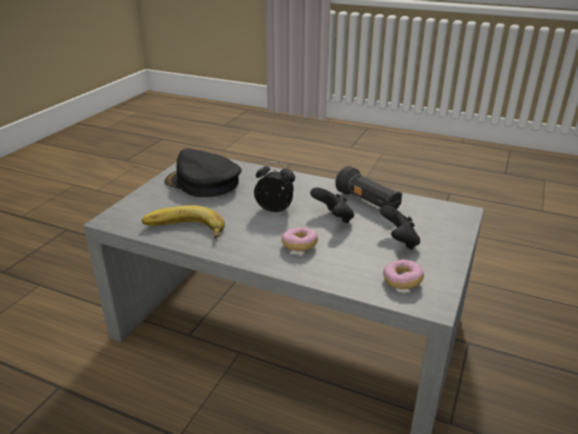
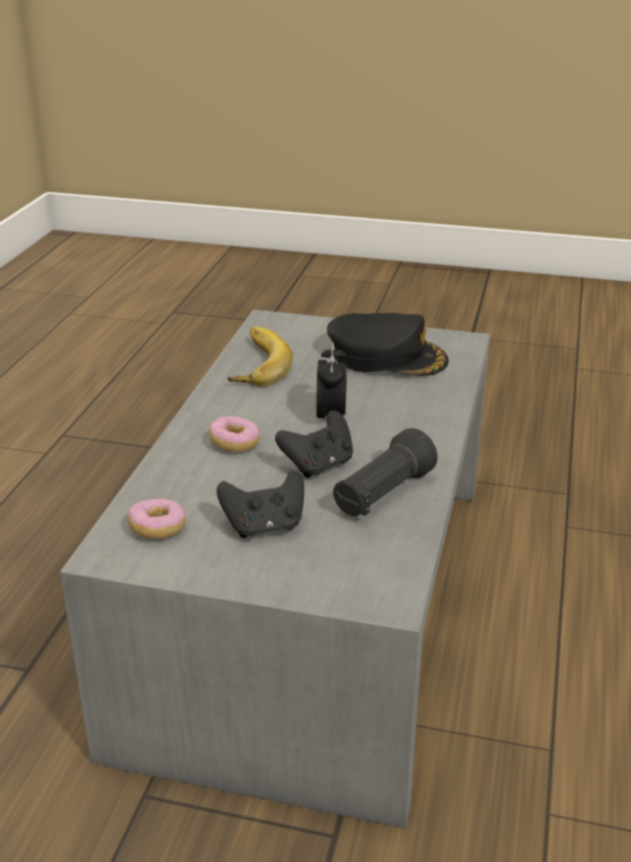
camera: 80 degrees right, 0 degrees up
black cap [165,148,241,197] -> black cap turned 90 degrees clockwise [327,313,449,376]

